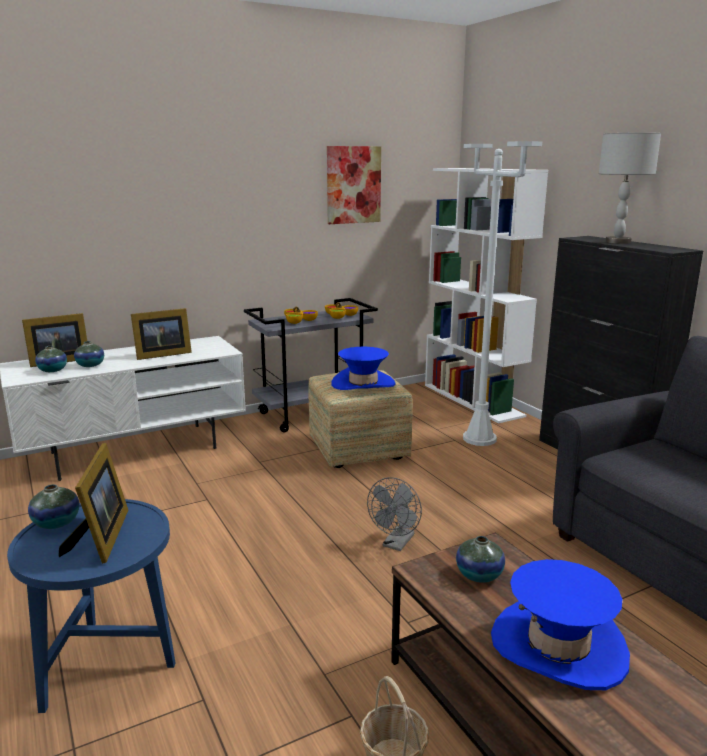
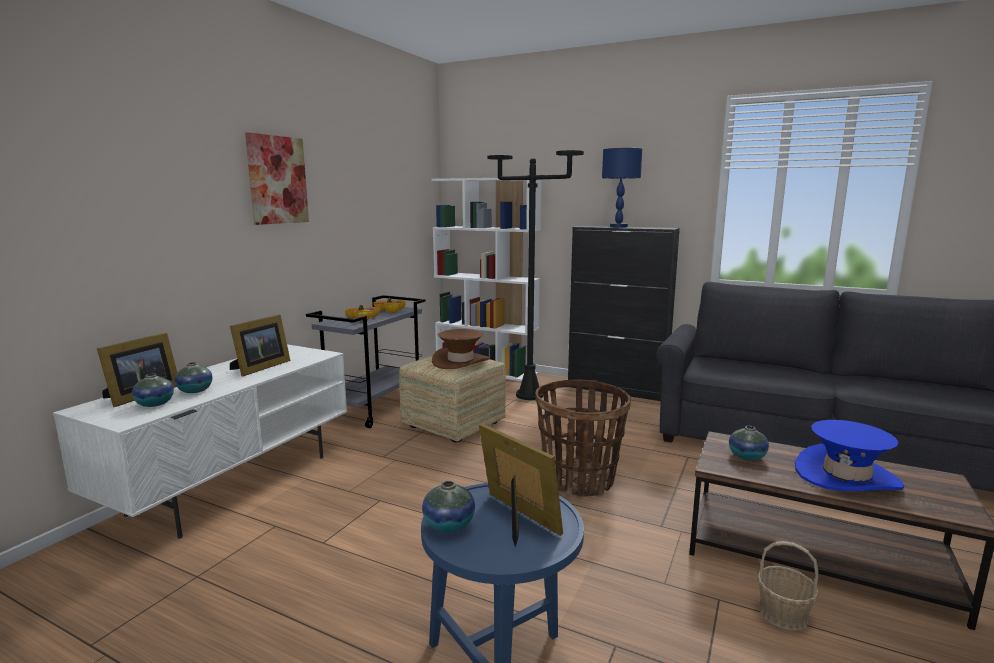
camera: 35 degrees left, 5 degrees down
picture [327,146,381,224] -> picture moved to [245,132,309,225]
blue hat [332,347,396,390] -> brown hat [432,329,490,369]
grey fan [367,477,422,551] -> basket [535,379,631,497]
white floor lamp [463,141,542,446] -> black floor lamp [488,150,584,400]
grey table lamp [599,132,661,244] -> blue table lamp [602,148,642,228]

